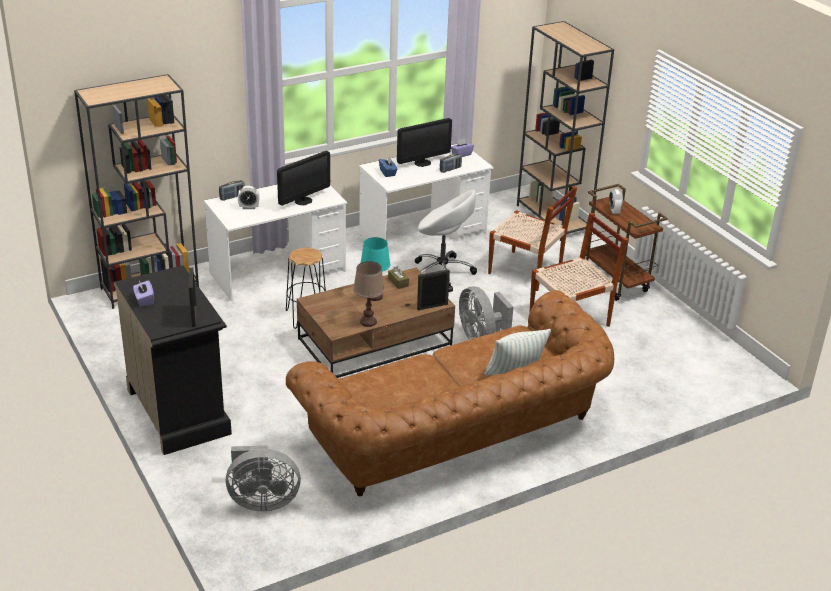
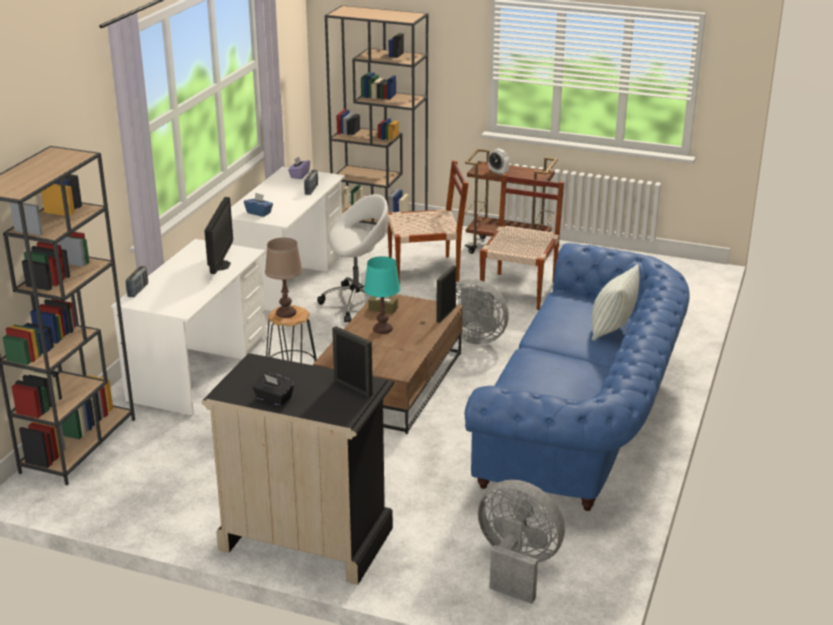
camera: 40 degrees left, 5 degrees down
purple tissue box [133,280,154,307] -> black tissue box [252,373,294,406]
grey fan [226,445,301,511] -> grey fan turned 105 degrees counterclockwise [478,480,565,604]
alarm clock [238,186,260,209] -> none
brown sofa [286,290,614,496] -> blue sofa [465,243,690,511]
brown table lamp [353,261,385,327] -> brown table lamp moved to [265,238,303,318]
monitor [397,118,452,167] -> none

